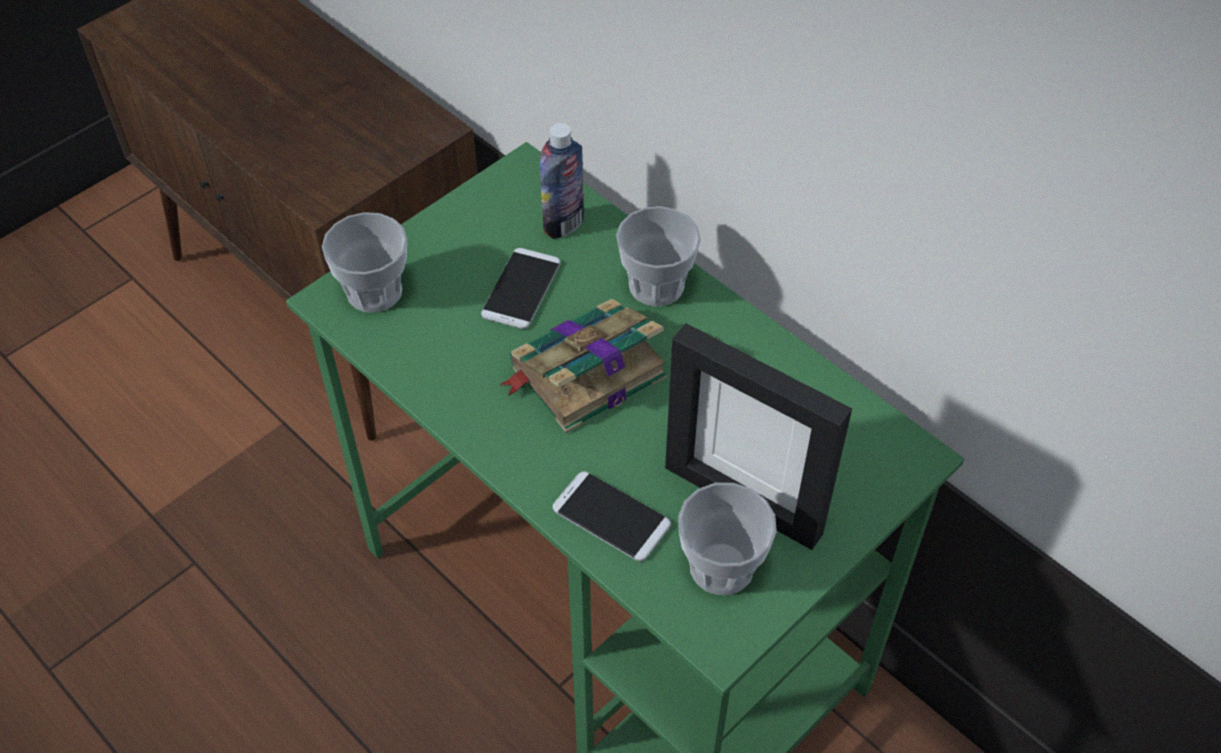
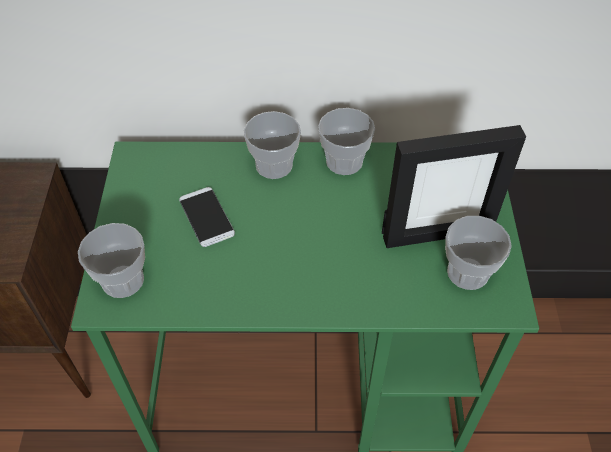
camera: 45 degrees left, 0 degrees up
book [499,299,668,433] -> none
bottle [540,123,584,239] -> none
phone [553,471,671,561] -> none
none -> cup [318,108,375,175]

